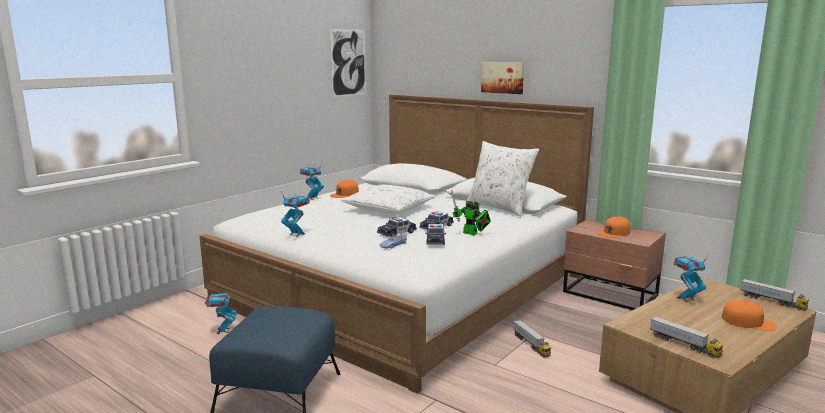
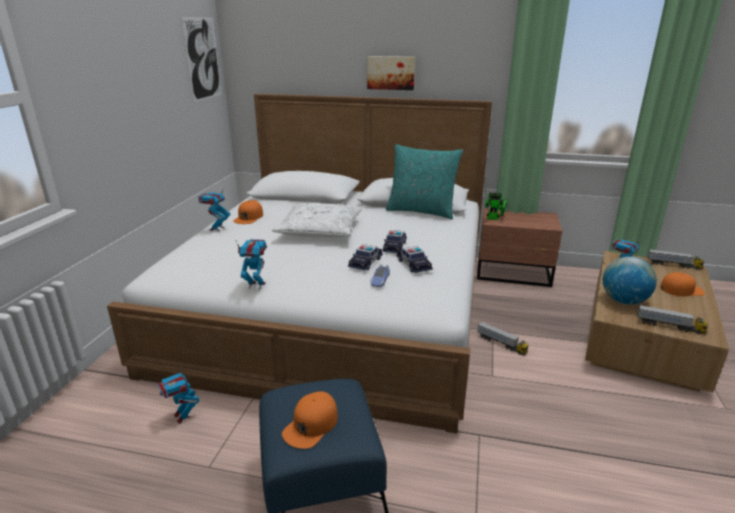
camera: 25 degrees left, 10 degrees up
toy robot [451,190,491,235] -> toy robot moved to [485,189,507,220]
white pillow [466,141,539,217] -> turquoise pillow [386,144,463,219]
orange cap [597,217,630,238] -> orange cap moved to [282,391,338,449]
none -> globe [603,256,657,305]

